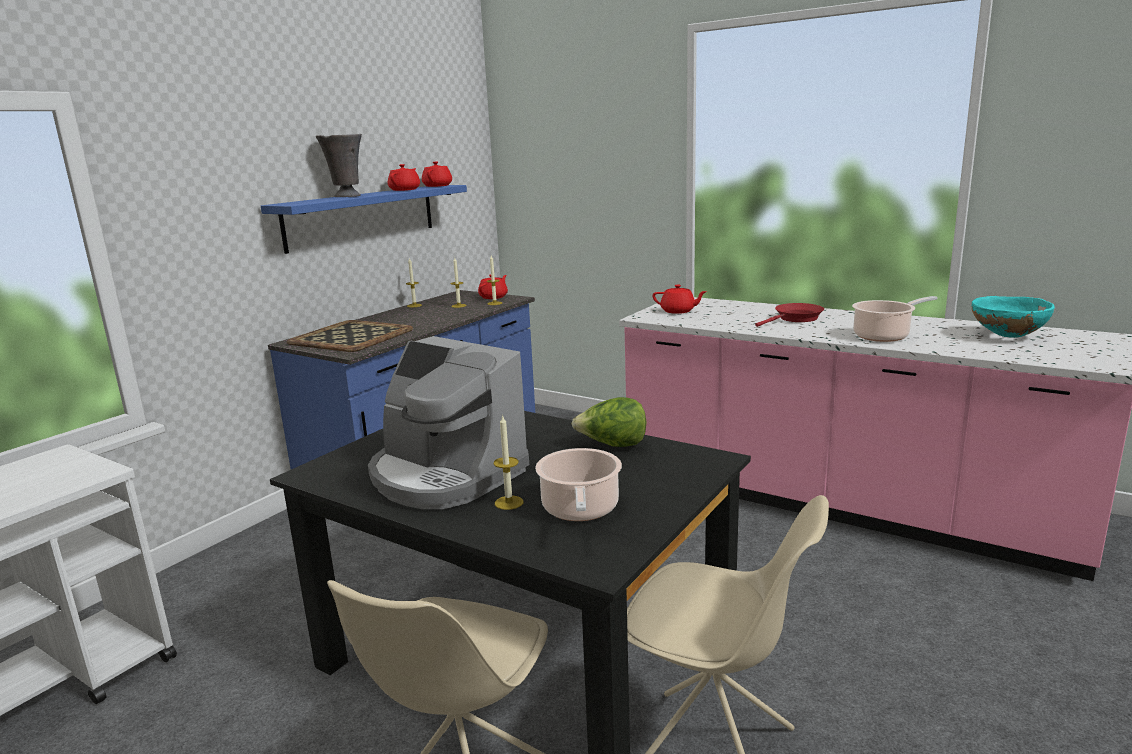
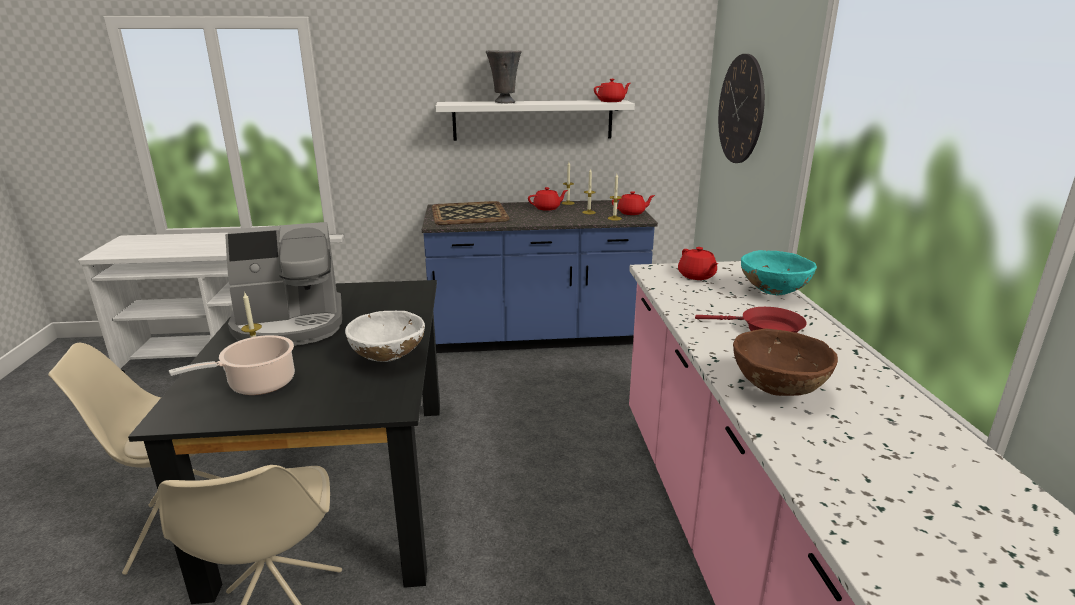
camera: 50 degrees right, 5 degrees up
blue shelf [261,185,467,254] -> white shelf [436,100,635,141]
coffee machine [368,336,529,509] -> coffee machine turned 105 degrees counterclockwise [225,222,342,346]
red teapot [388,164,420,191] -> red teapot moved to [528,187,568,210]
lettuce [571,397,647,447] -> white bowl [345,311,425,362]
cooking pot [852,296,938,342] -> brown bowl [733,328,838,396]
turquoise bowl [972,296,1055,338] -> turquoise bowl moved to [741,250,817,295]
none -> wall clock [718,54,765,163]

